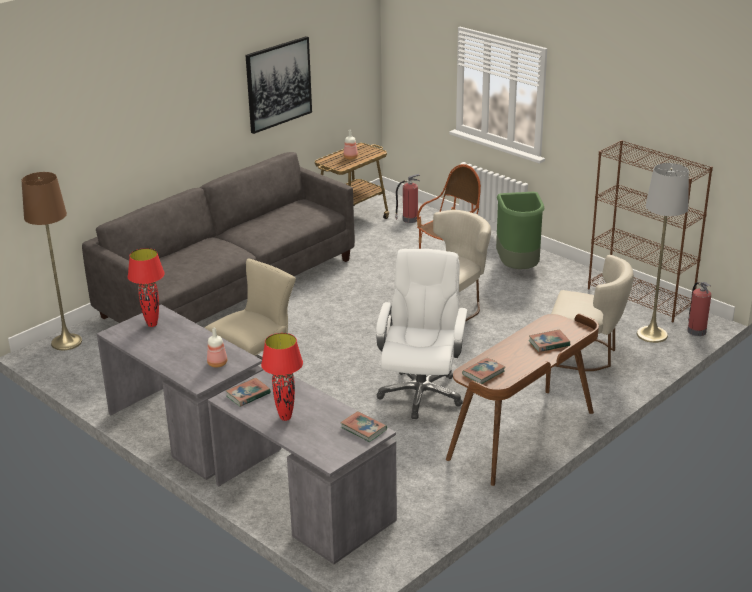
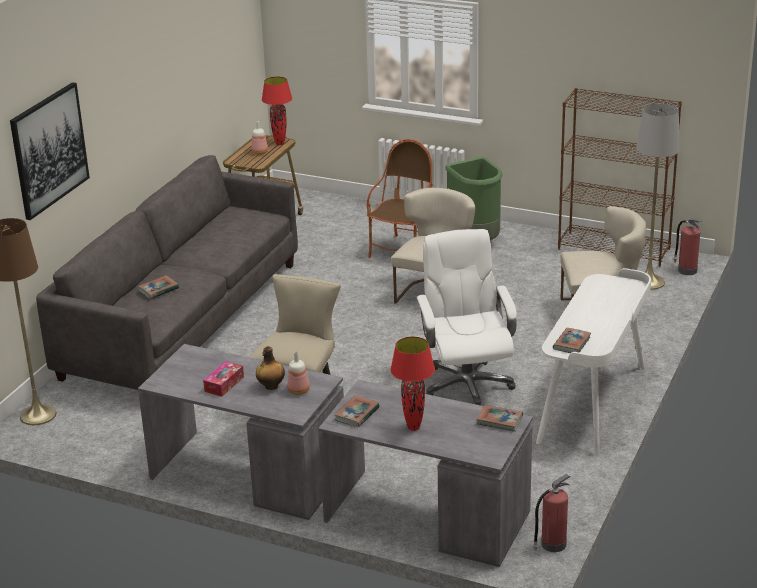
camera: 20 degrees left, 0 degrees up
red table lamp [128,248,165,327] -> red table lamp moved to [262,77,292,145]
picture [245,36,312,134] -> picture moved to [10,82,90,220]
fire extinguisher [395,174,420,223] -> fire extinguisher moved to [533,474,570,552]
brown desk [446,314,599,486] -> white desk [536,268,651,457]
book [529,329,570,352] -> book moved to [138,275,179,299]
none -> tissue box [203,361,244,397]
none -> bottle [256,346,285,390]

